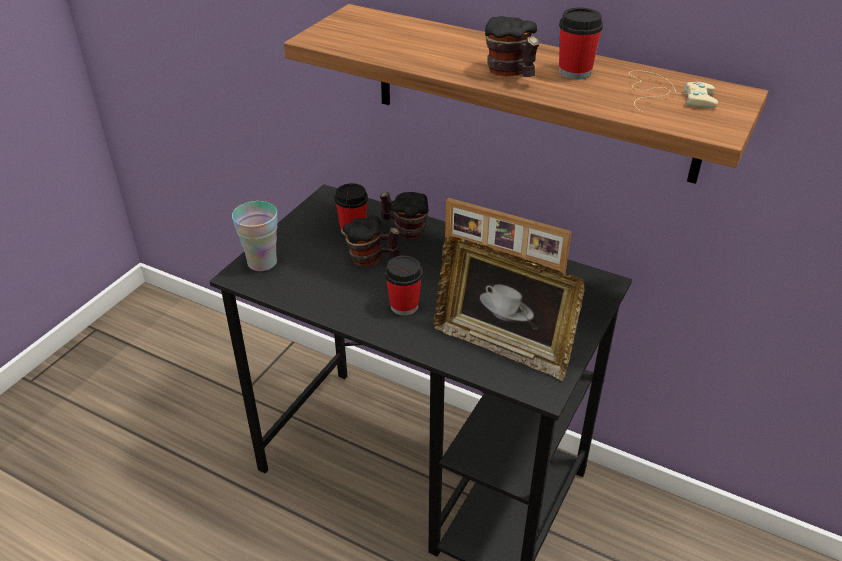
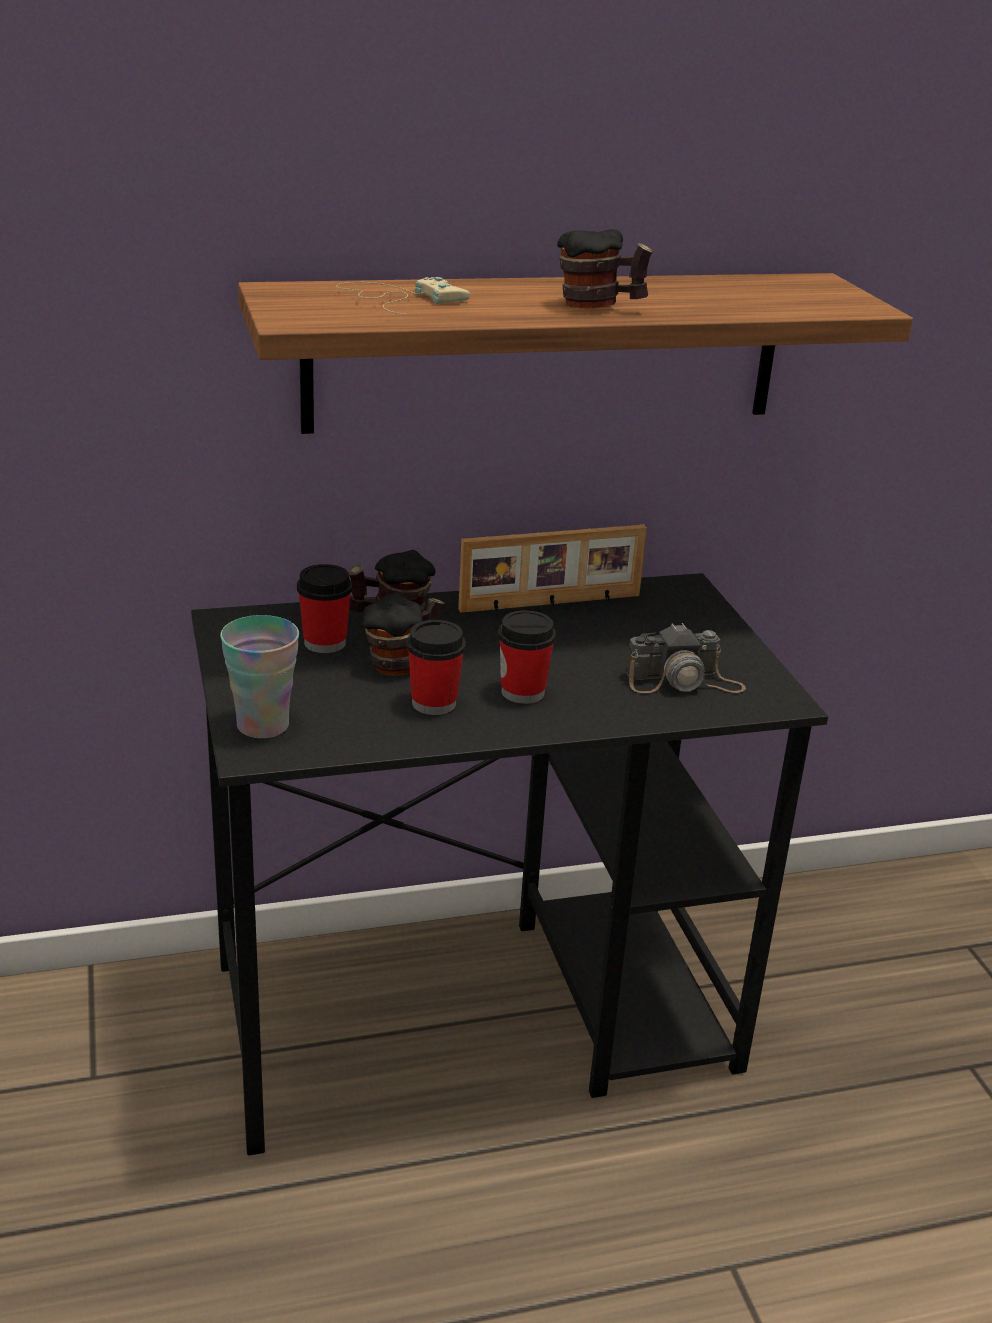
camera: 45 degrees left, 10 degrees down
picture frame [433,236,585,381] -> camera [626,623,746,693]
cup [559,8,603,79] -> cup moved to [407,620,466,715]
beige game controller [629,71,718,112] -> beige game controller moved to [336,277,470,315]

